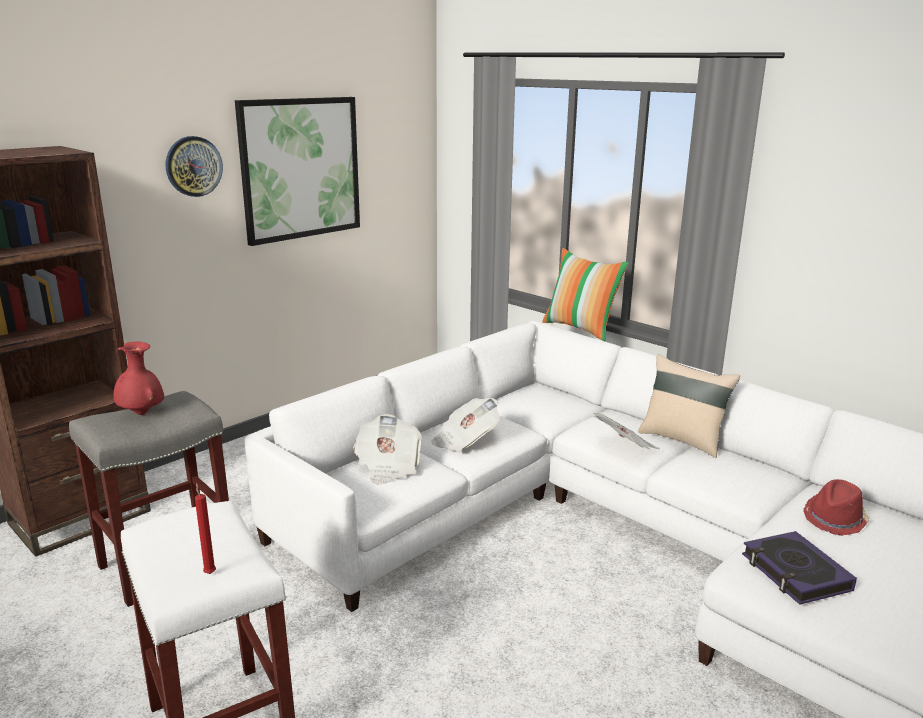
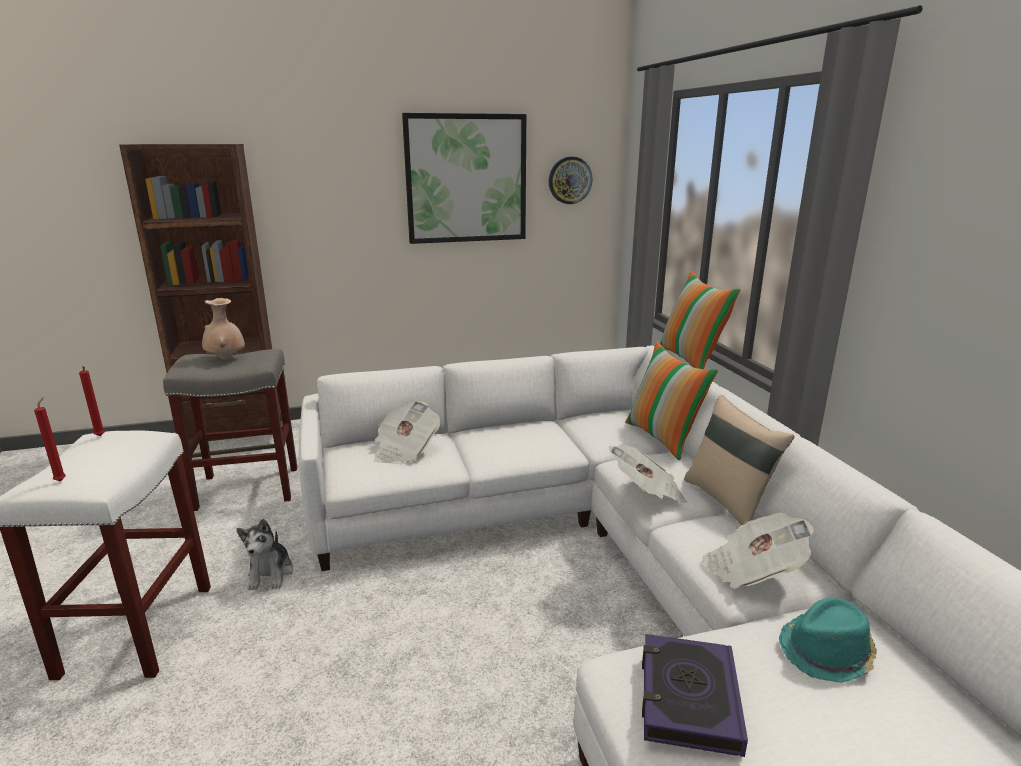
camera: 30 degrees right, 0 degrees up
red vase [113,341,164,415] -> beige vase [202,298,245,360]
wall clock [166,136,223,197] -> wall clock moved to [549,157,592,204]
newspaper [431,398,500,452] -> newspaper moved to [702,513,815,589]
red hat [803,479,870,536] -> turquoise hat [779,598,877,683]
none -> red candle [79,366,105,436]
none -> plush toy [236,519,293,590]
none -> pillow [625,342,718,460]

